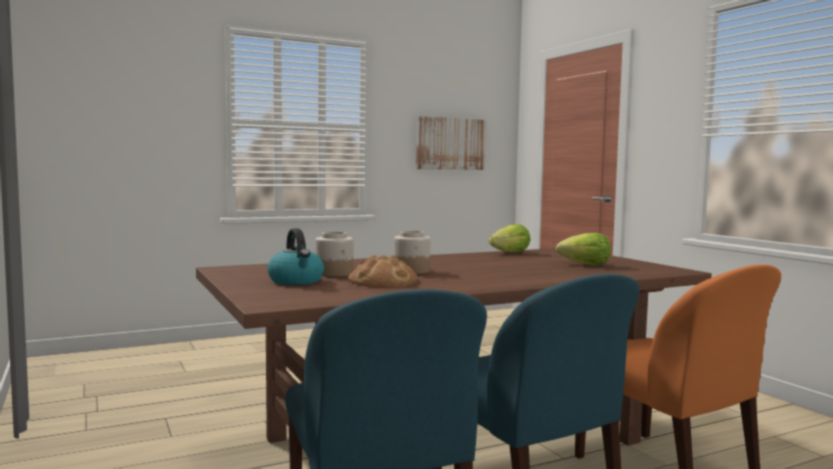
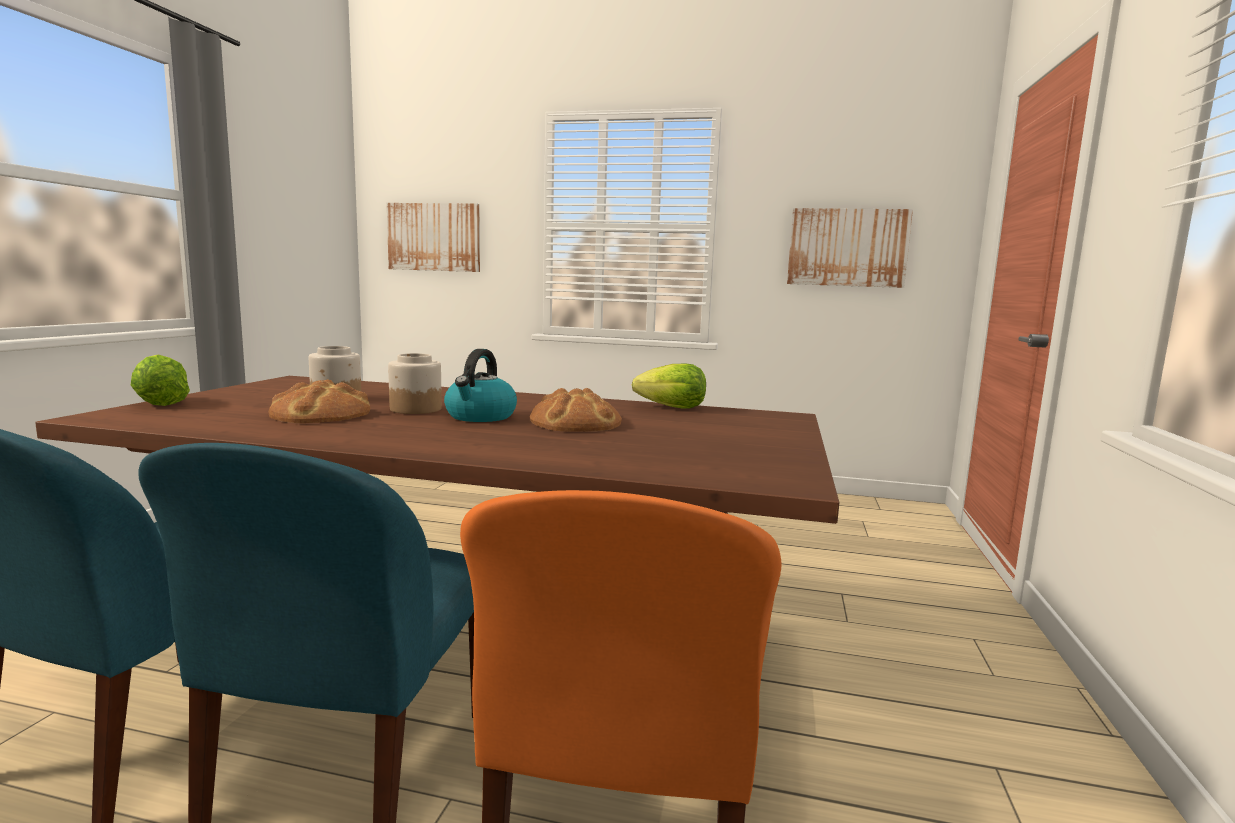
camera: 40 degrees right, 5 degrees up
kettle [267,228,324,285] -> kettle moved to [444,349,517,422]
lettuce [556,233,611,265] -> lettuce moved to [131,355,190,406]
none -> picture [387,203,480,272]
none -> bread [530,388,622,432]

